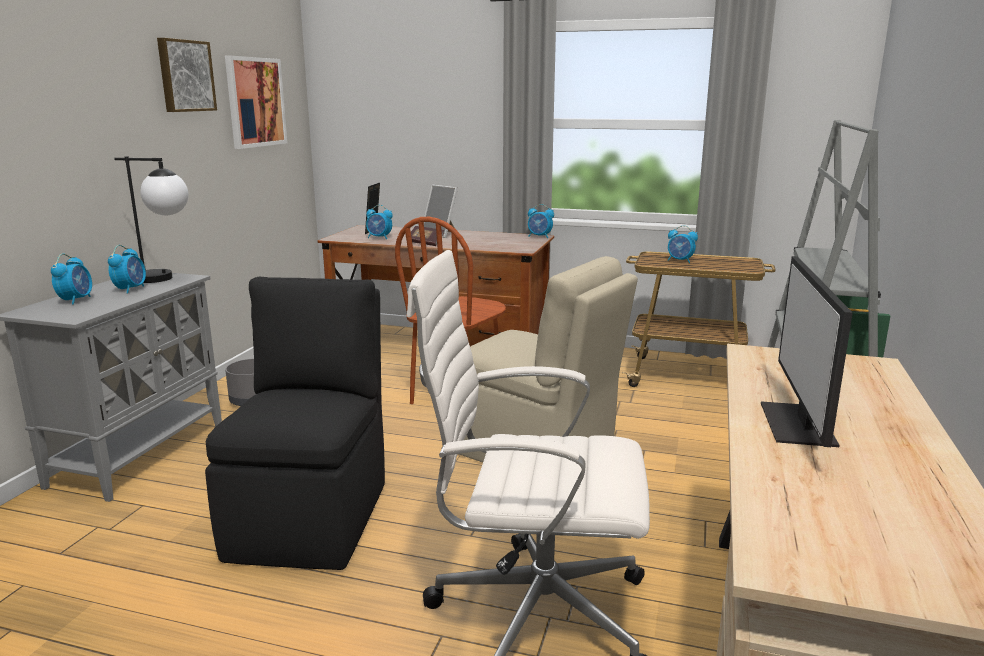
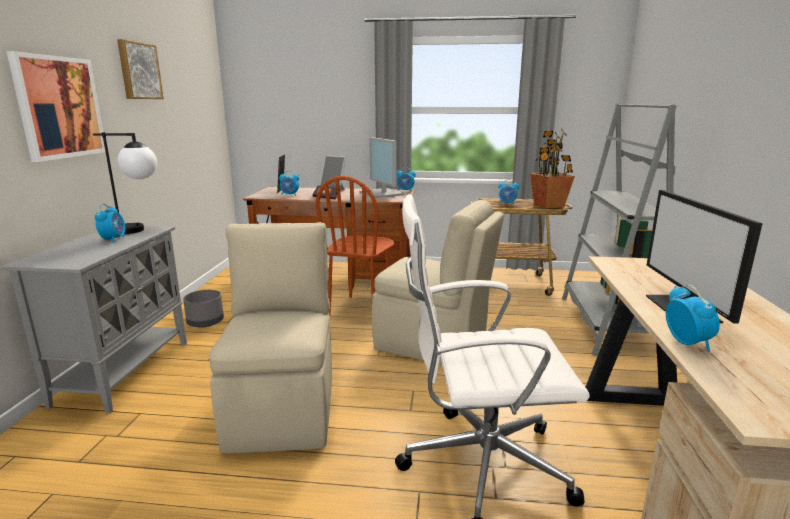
camera: 10 degrees left, 0 degrees up
alarm clock [51,254,92,305] -> alarm clock moved to [666,285,720,352]
black chair [205,277,385,570] -> beige chair [209,222,332,454]
picture [225,56,287,149] -> picture moved to [6,51,105,162]
none -> monitor [360,137,404,198]
none -> potted plant [530,129,575,209]

